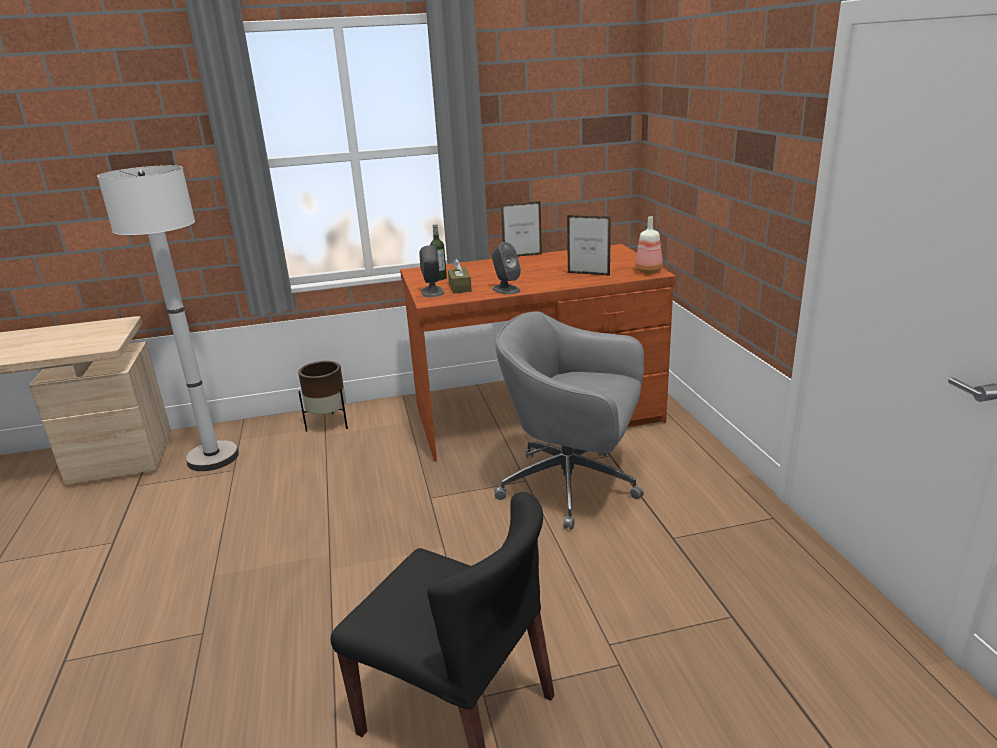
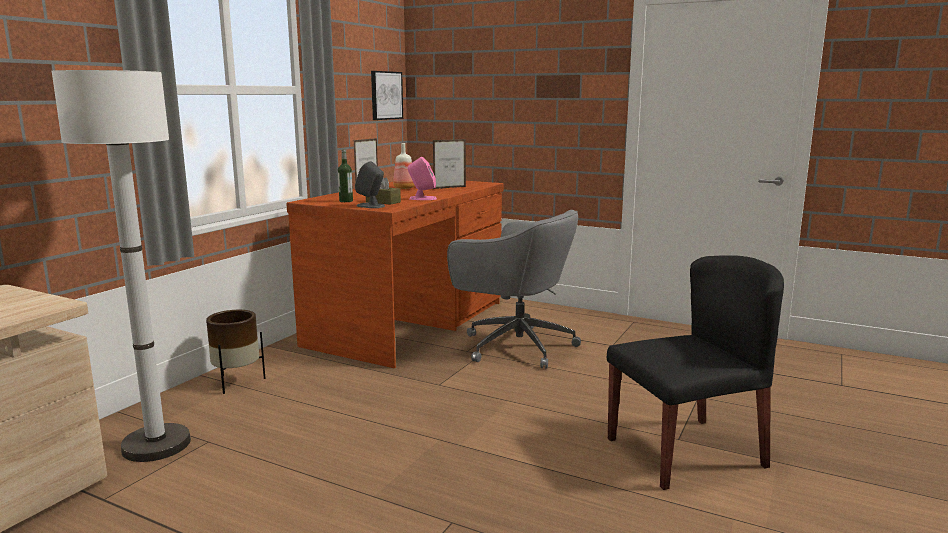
camera: 50 degrees left, 10 degrees down
grey speaker [492,242,521,295] -> pink speaker [408,157,437,200]
grey office chair [495,312,644,530] -> grey office chair turned 120 degrees counterclockwise [447,210,581,369]
bottle [635,216,663,273] -> bottle moved to [393,143,415,189]
none -> picture [371,71,403,120]

